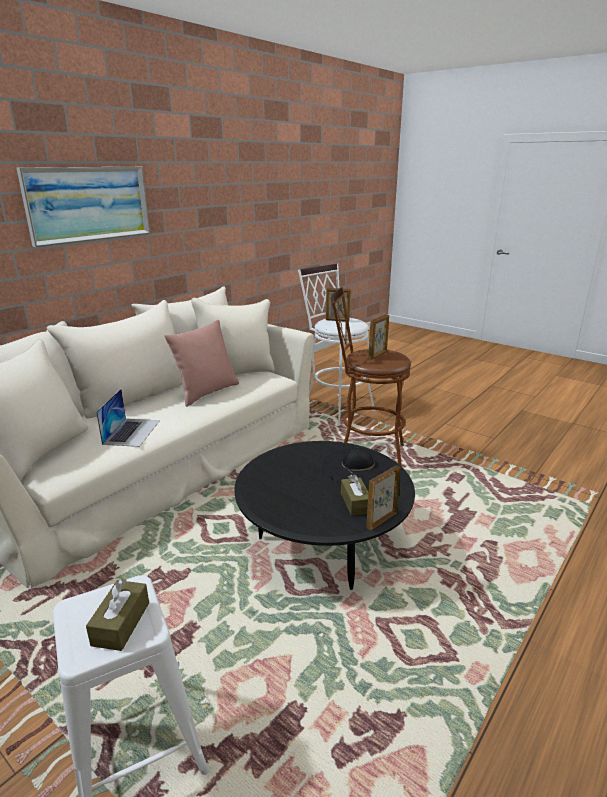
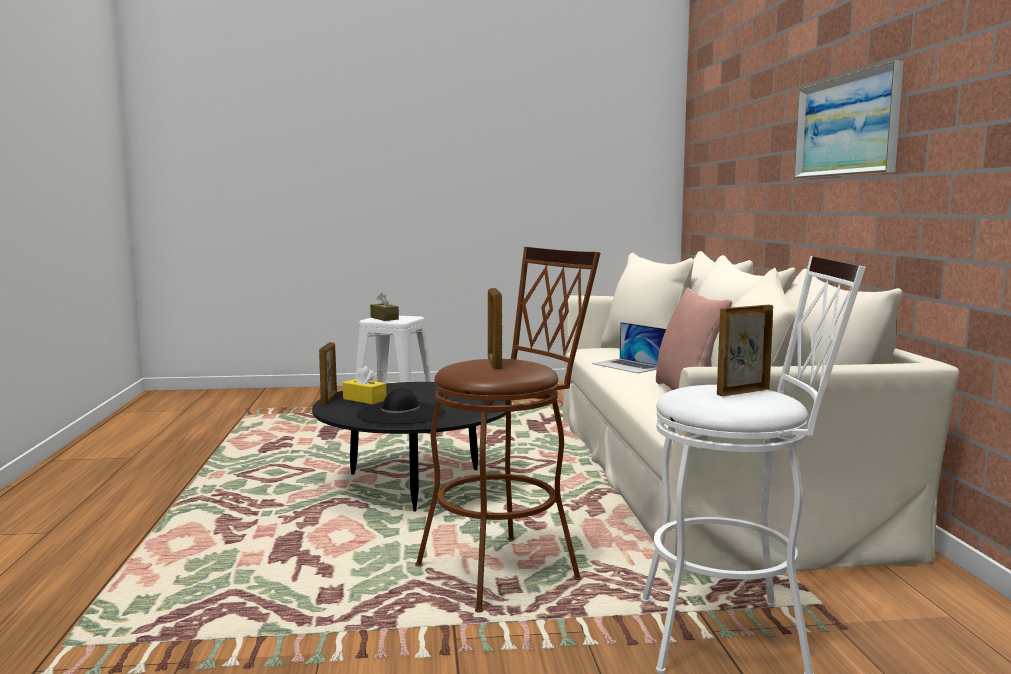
camera: 135 degrees right, 15 degrees down
brown tissue box [341,474,368,516] -> yellow tissue box [343,366,387,404]

